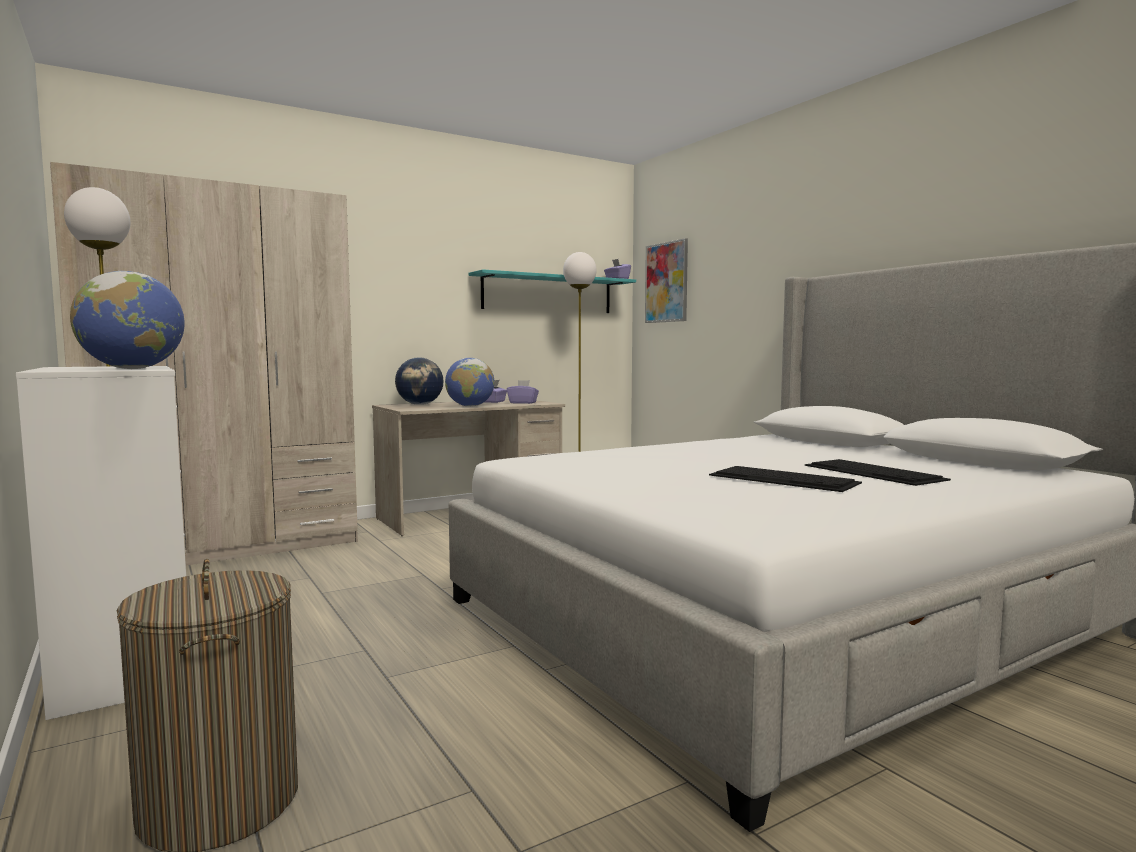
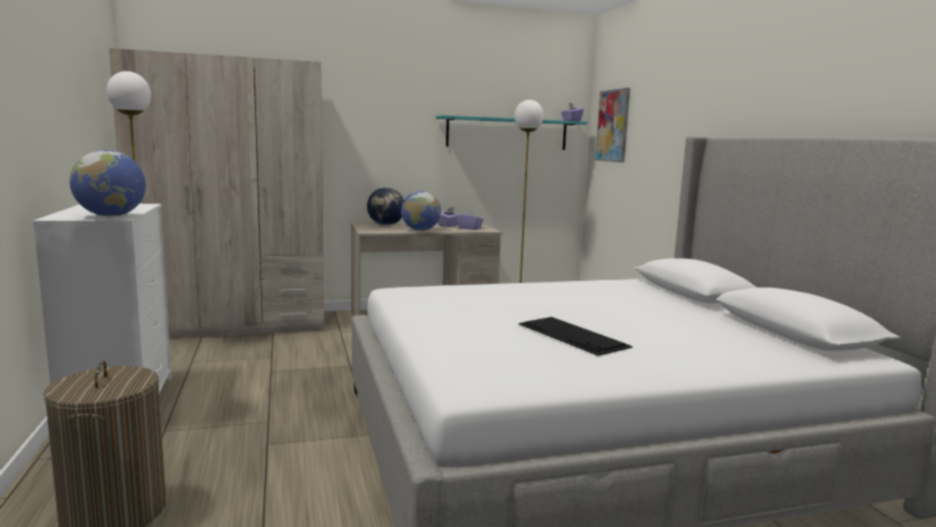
camera: 15 degrees right, 5 degrees up
keyboard [805,459,951,486] -> none

